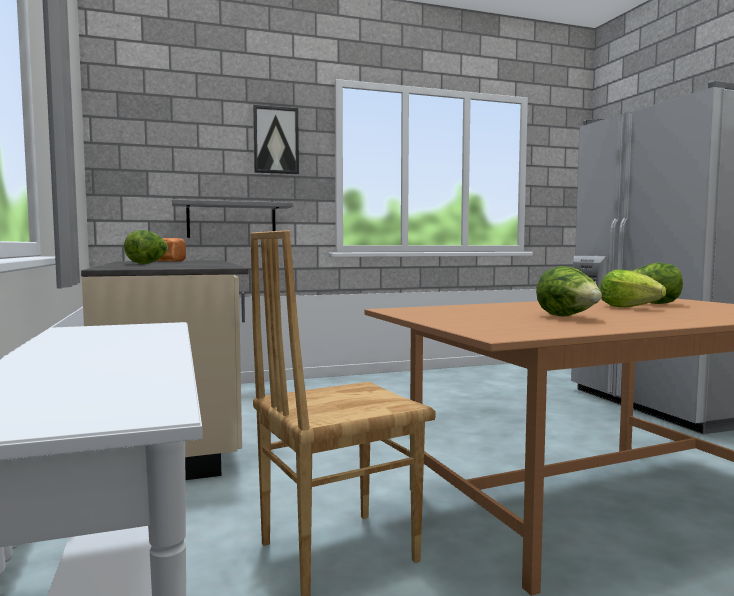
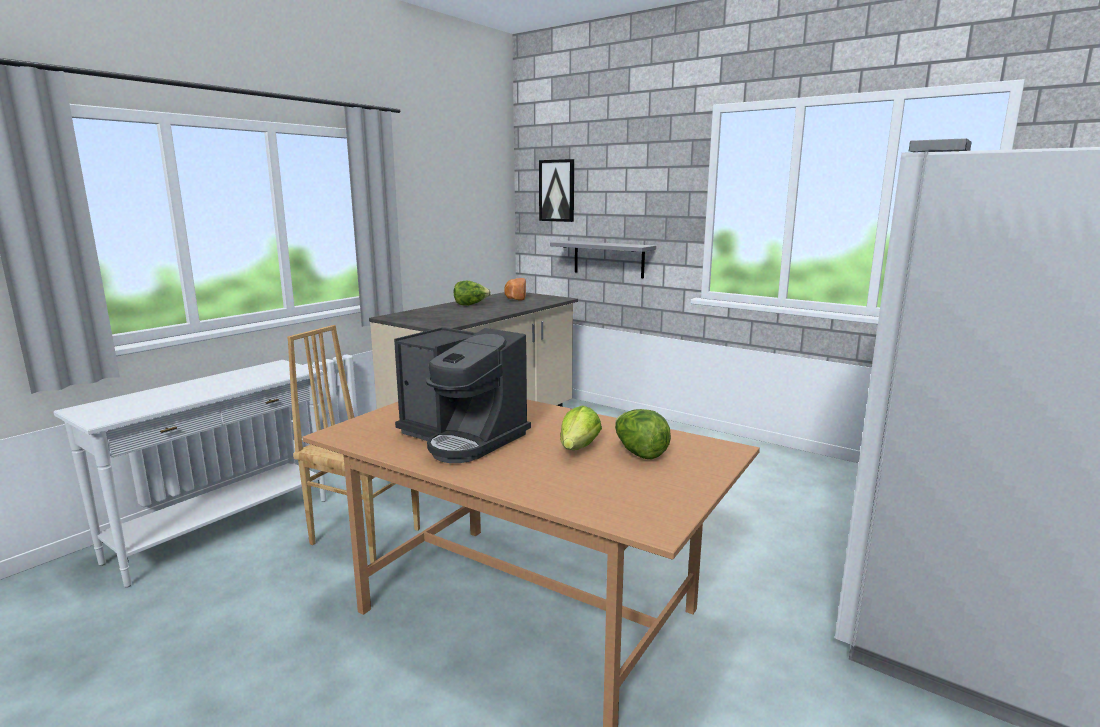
camera: 55 degrees right, 10 degrees up
picture [253,105,299,174] -> picture moved to [539,159,574,222]
lettuce [536,266,602,317] -> coffee machine [394,327,531,463]

